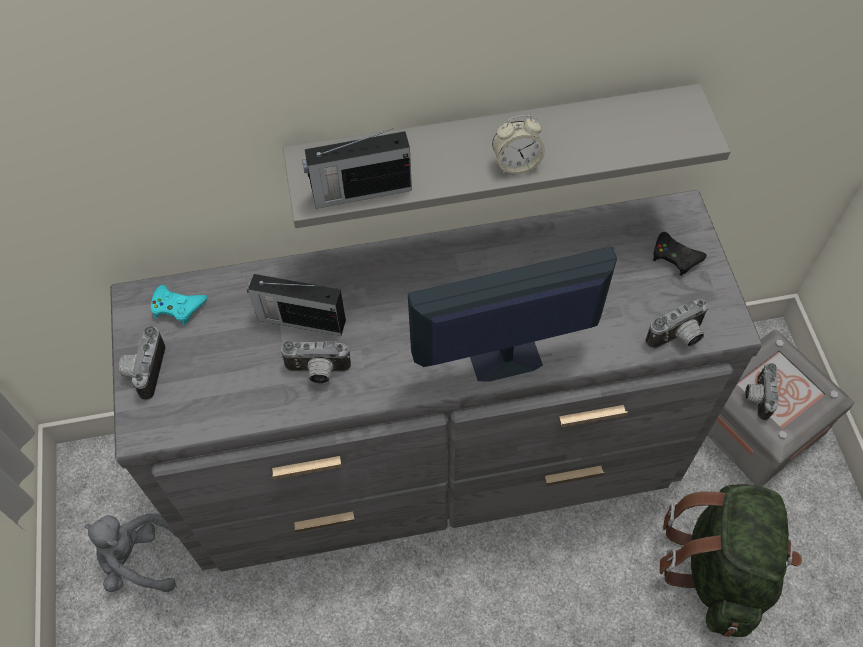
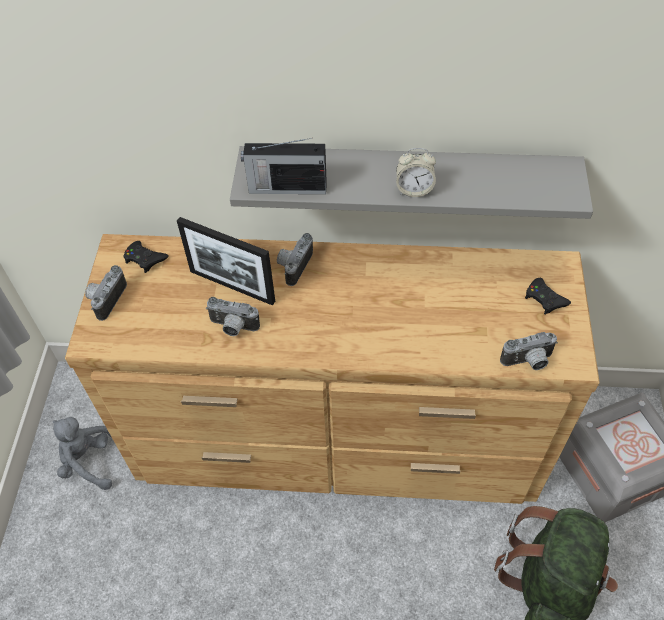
camera: 15 degrees right, 5 degrees down
grey dresser [110,190,763,572] -> brown dresser [65,234,600,504]
turquoise game controller [151,285,207,326] -> black game controller [124,241,169,273]
radio [247,274,346,336] -> picture frame [177,217,275,306]
monitor [408,247,617,382] -> none
camera [745,363,779,420] -> camera moved to [277,233,313,286]

